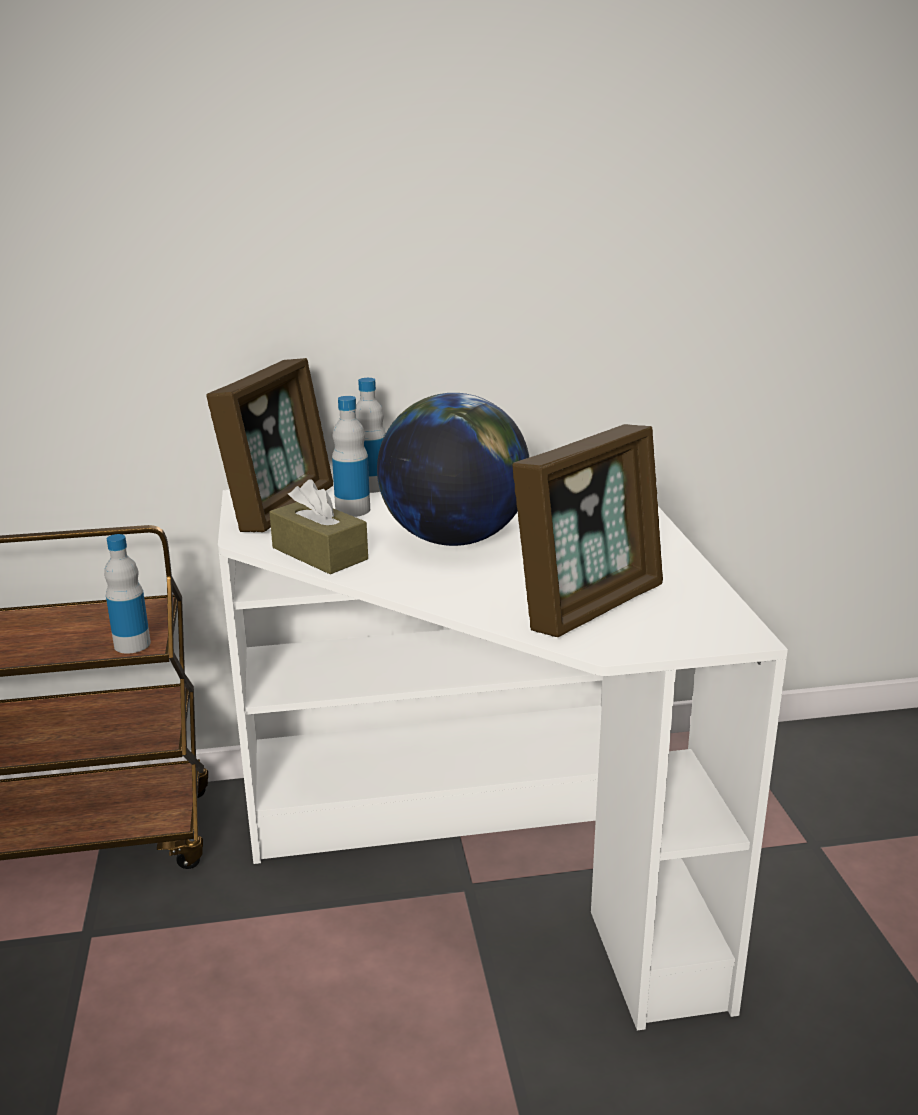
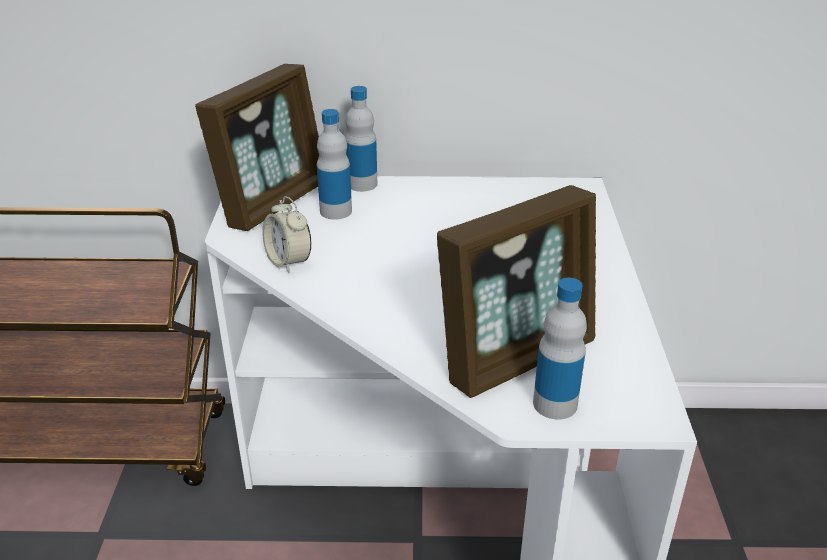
camera: 10 degrees right, 10 degrees up
bottle [104,534,151,654] -> bottle moved to [533,278,587,419]
brown tissue box [269,479,368,574] -> alarm clock [262,196,311,273]
globe [377,393,529,546] -> none

